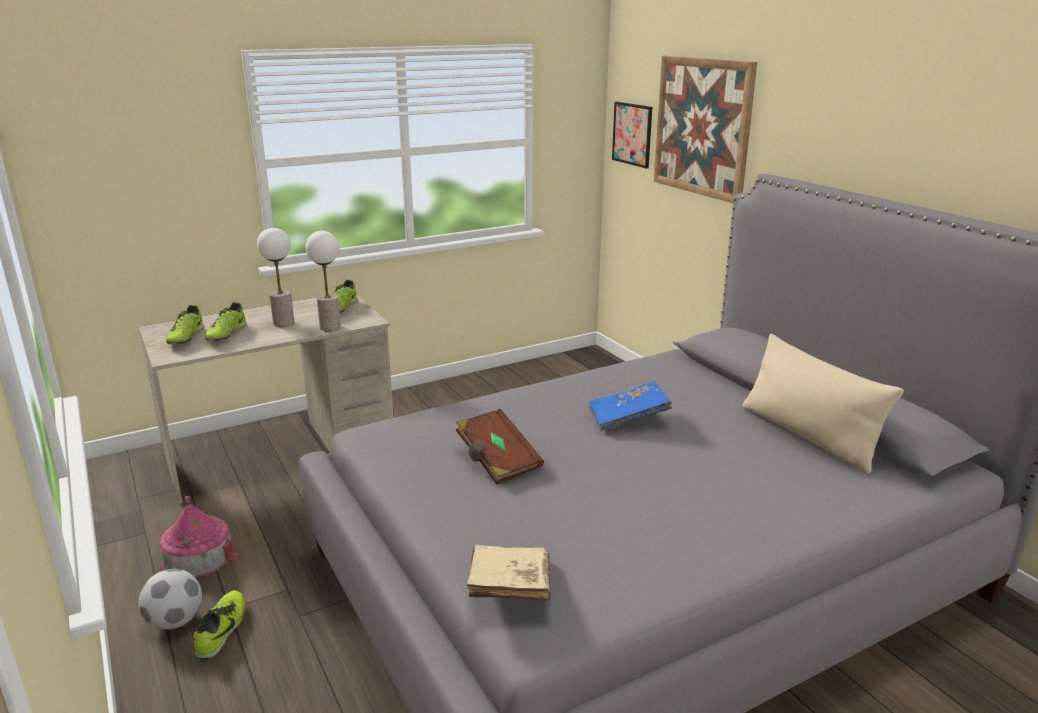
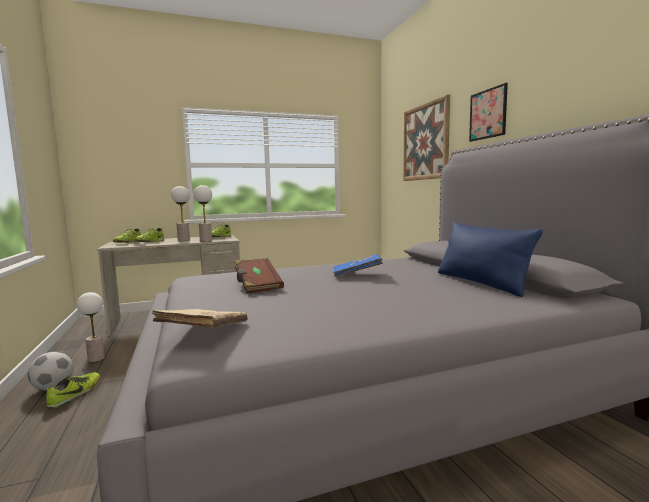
camera: 10 degrees right, 15 degrees down
toy house [159,496,240,578] -> table lamp [77,292,105,362]
picture [612,102,652,168] -> picture moved to [469,83,508,142]
beige pillow [742,334,904,474] -> blue pillow [438,222,543,297]

